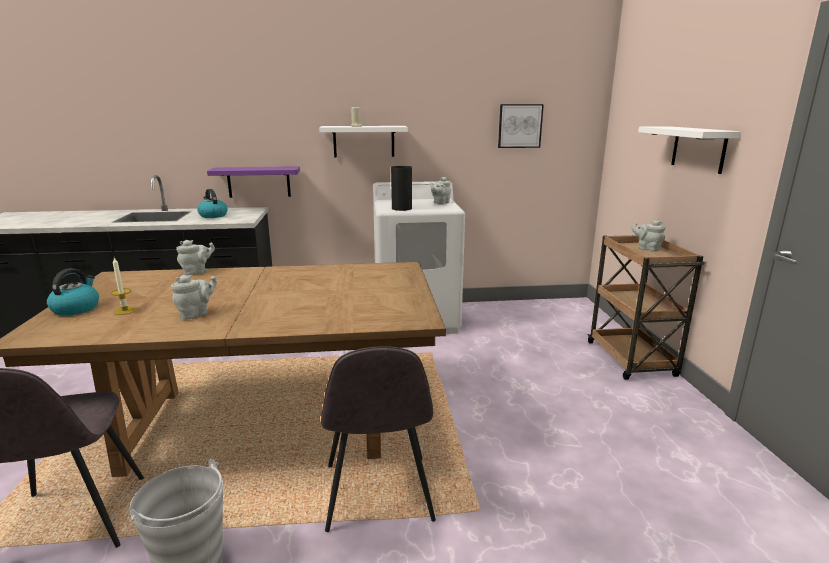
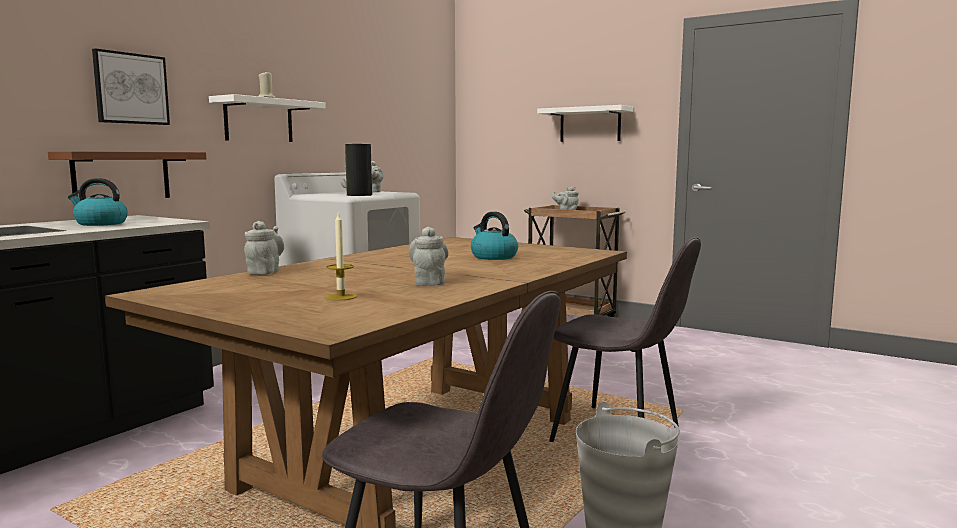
camera: 50 degrees left, 10 degrees down
kettle [47,268,99,316] -> kettle moved to [471,212,518,260]
purple shelf [207,166,300,198] -> brown shelf [48,151,206,198]
picture [498,104,544,148] -> picture moved to [92,48,170,125]

